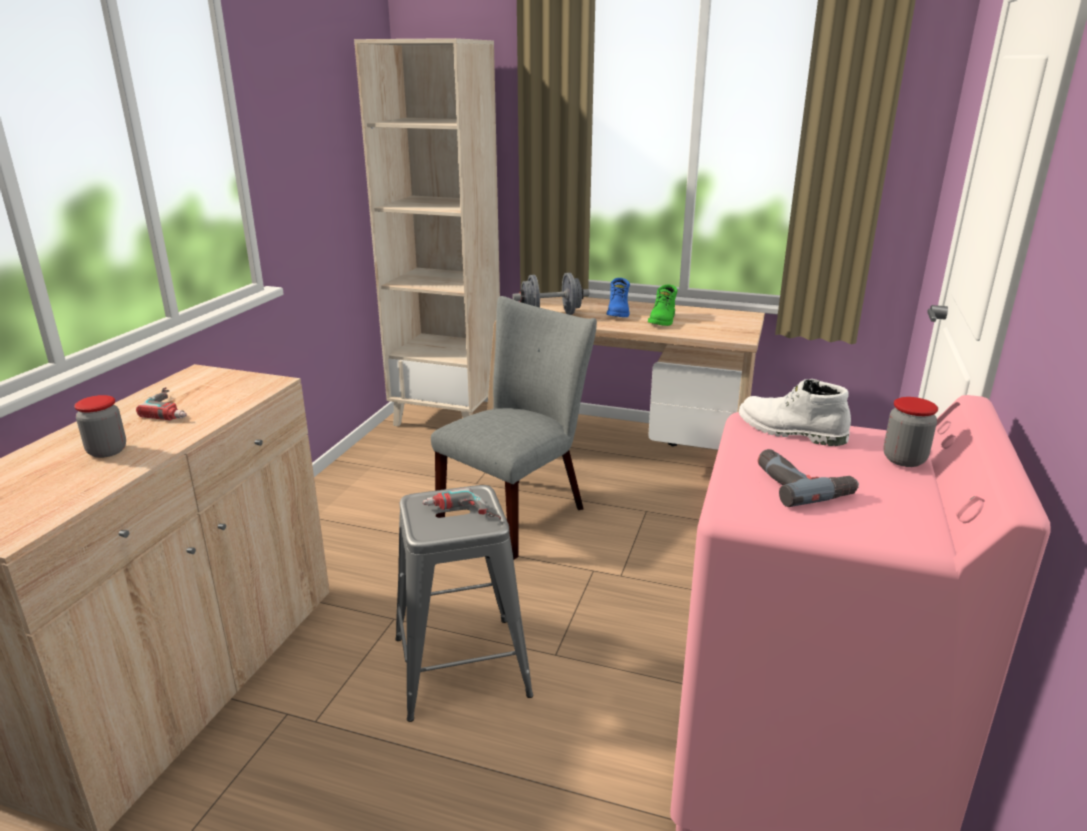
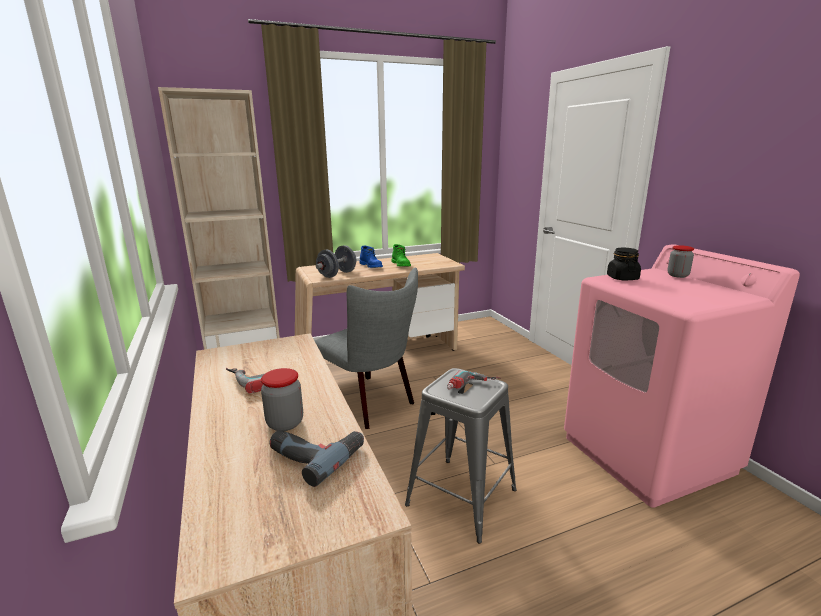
camera: 40 degrees left, 5 degrees down
grey chair [431,296,597,560] -> grey chair turned 135 degrees clockwise [315,268,418,429]
white boot [739,379,851,446] -> black jar [607,247,641,281]
power drill [758,449,859,507] -> power drill moved to [270,430,364,487]

